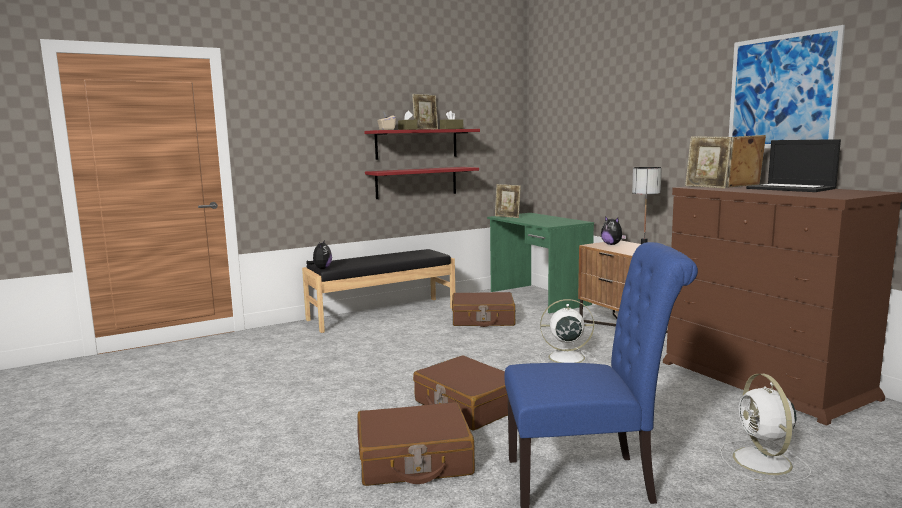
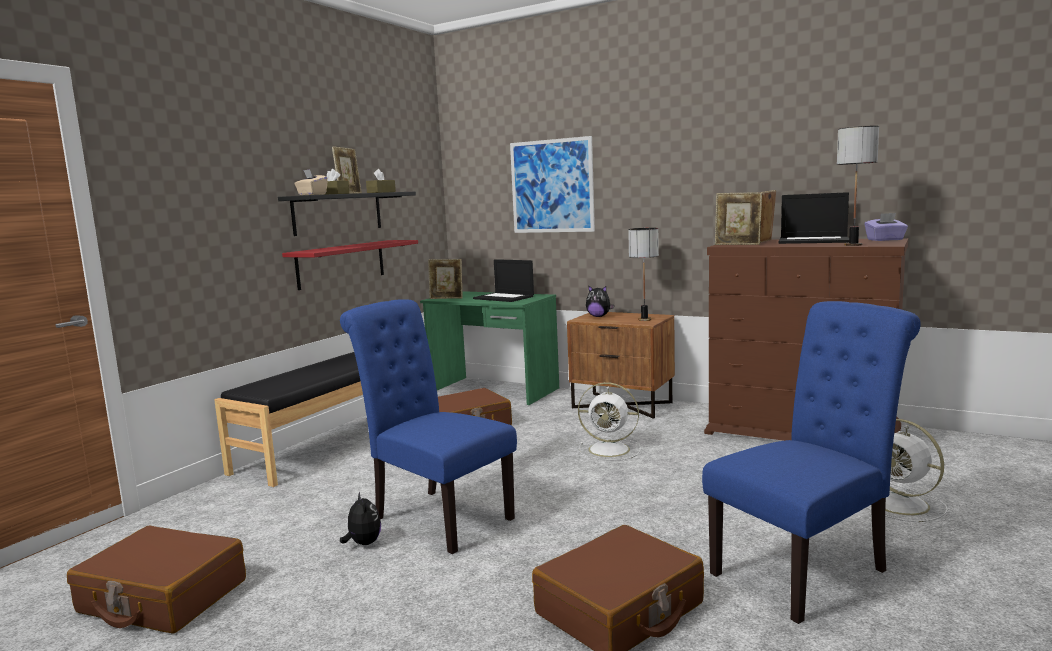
camera: 30 degrees left, 0 degrees up
plush toy [306,240,332,269] -> plush toy moved to [340,491,381,545]
red shelf [364,129,480,160] -> black shelf [278,192,416,236]
brown suitcase [413,355,508,430] -> brown suitcase moved to [67,526,246,633]
white fan [539,299,596,363] -> white fan turned 135 degrees counterclockwise [578,382,641,461]
picture [729,25,845,148] -> picture moved to [510,136,595,233]
none -> blue chair [340,299,517,554]
none -> laptop [473,259,534,302]
none -> table lamp [837,126,879,246]
none -> purple tissue box [865,213,908,241]

